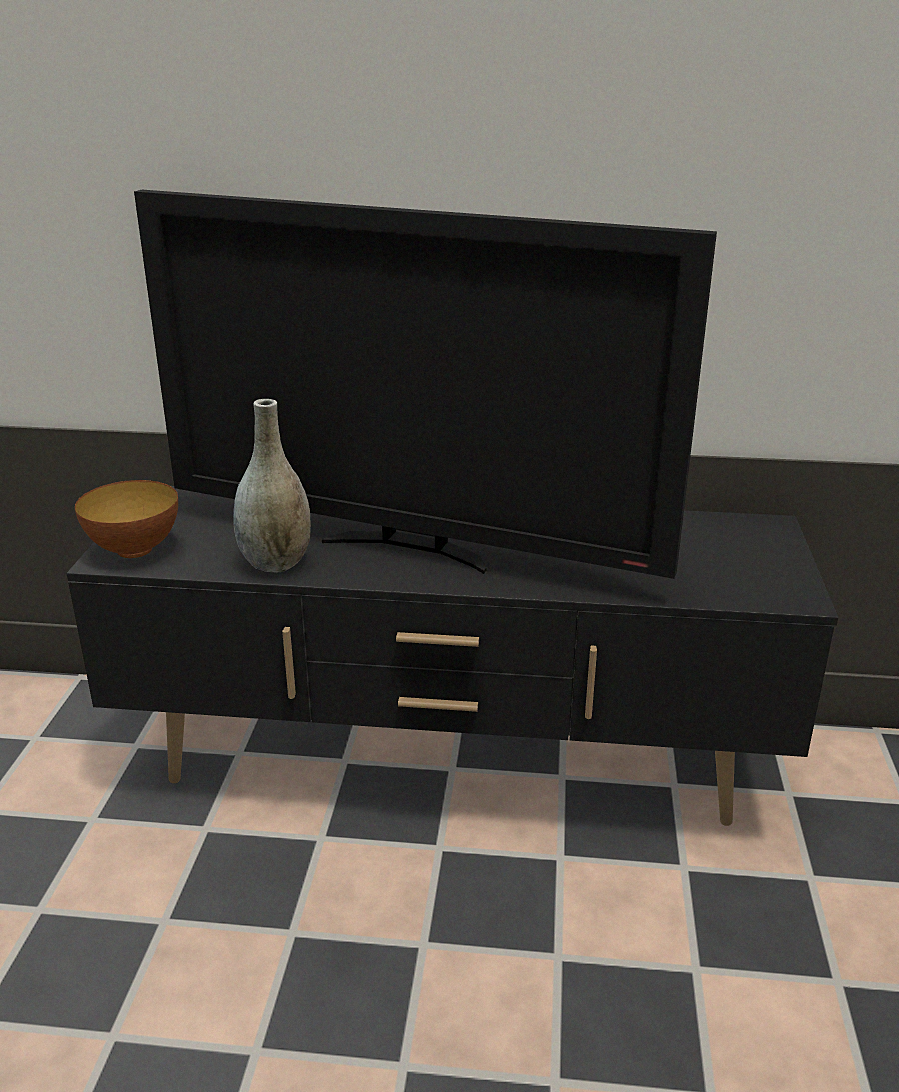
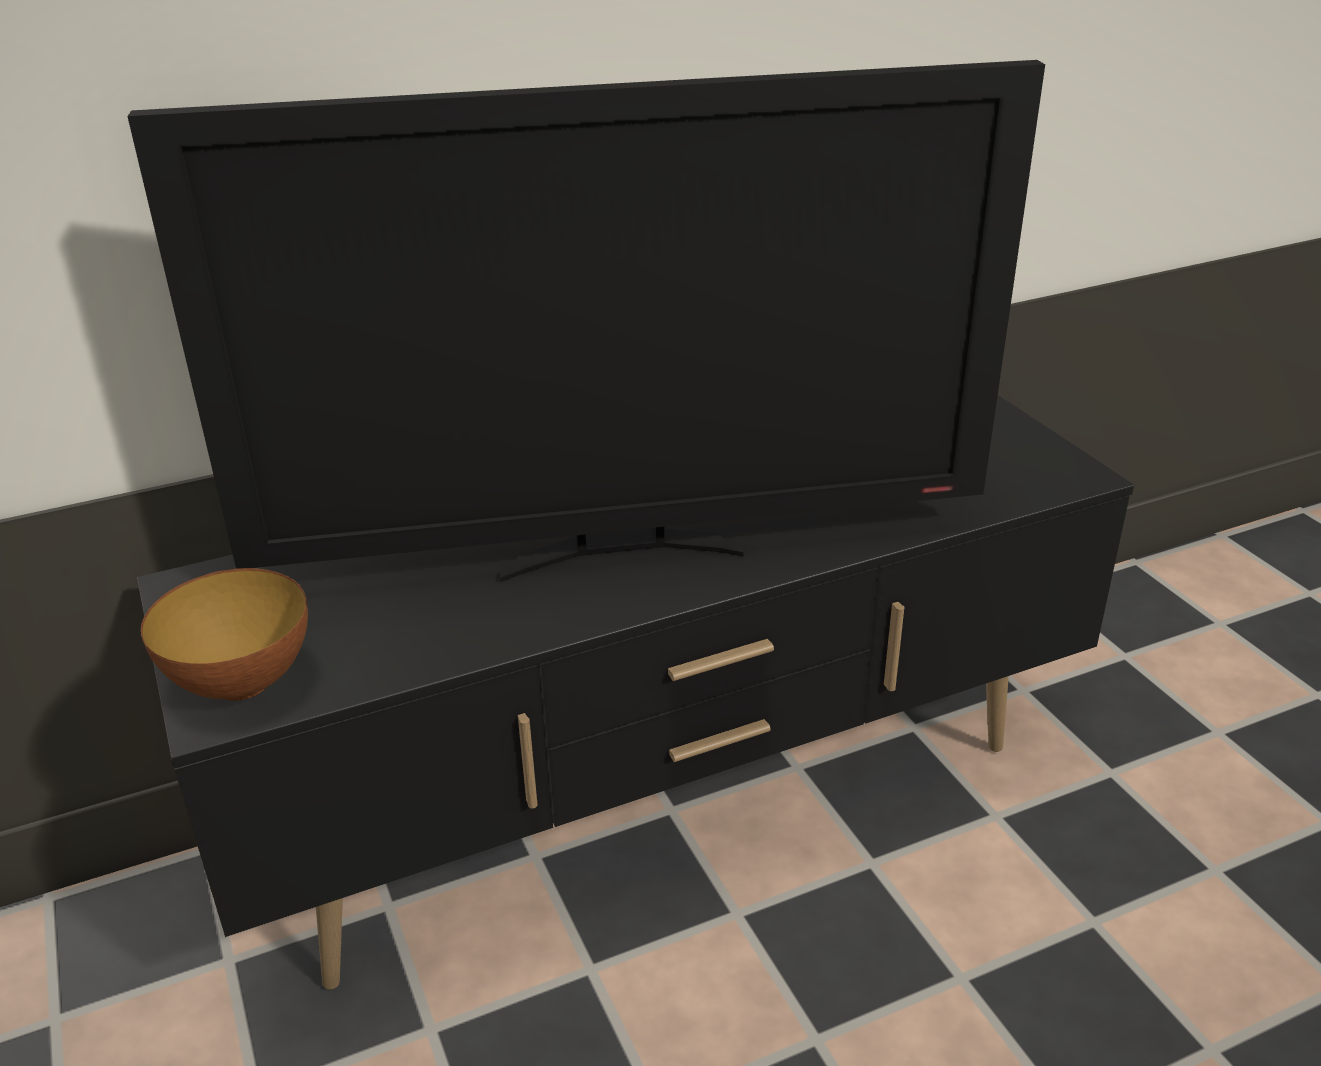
camera: 30 degrees left, 5 degrees up
grey vase [233,399,311,573] -> none

